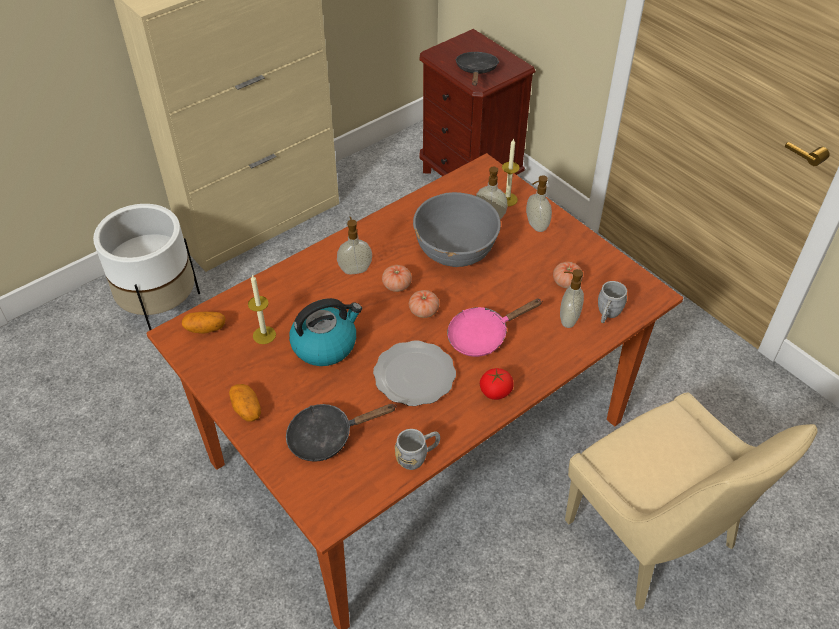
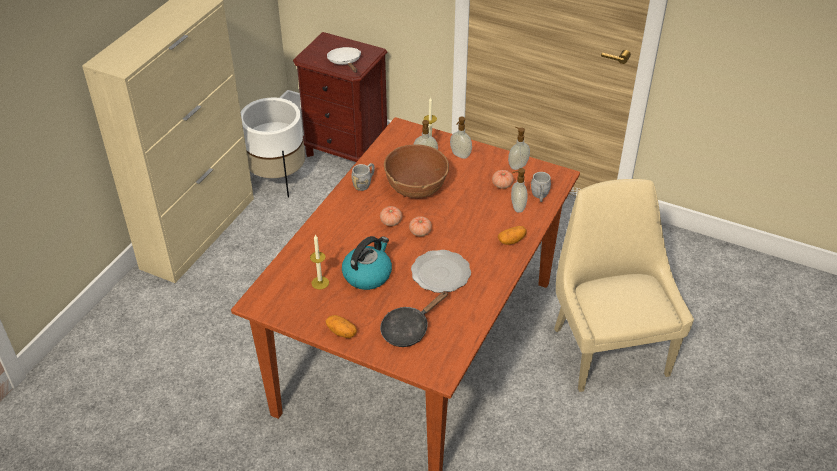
camera: 25 degrees left, 5 degrees down
white planter [93,204,200,330] -> white planter moved to [241,98,305,197]
potato [182,312,226,334] -> potato moved to [498,226,527,245]
soap dispenser [337,217,372,274] -> soap dispenser moved to [508,127,530,170]
grey mug [395,429,440,470] -> grey mug moved to [351,163,375,191]
grey bowl [413,192,501,267] -> brown bowl [384,144,449,198]
pink frying pan [447,299,543,357] -> none
black frying pan [455,52,499,86] -> white frying pan [327,47,361,73]
tomato [480,368,514,400] -> none
beige chair [565,392,818,610] -> beige chair turned 135 degrees counterclockwise [554,179,694,392]

